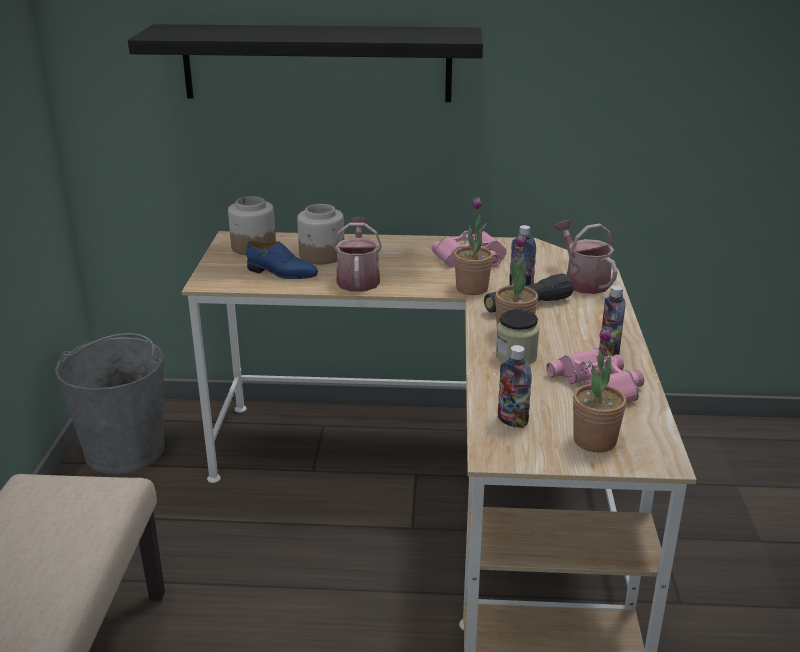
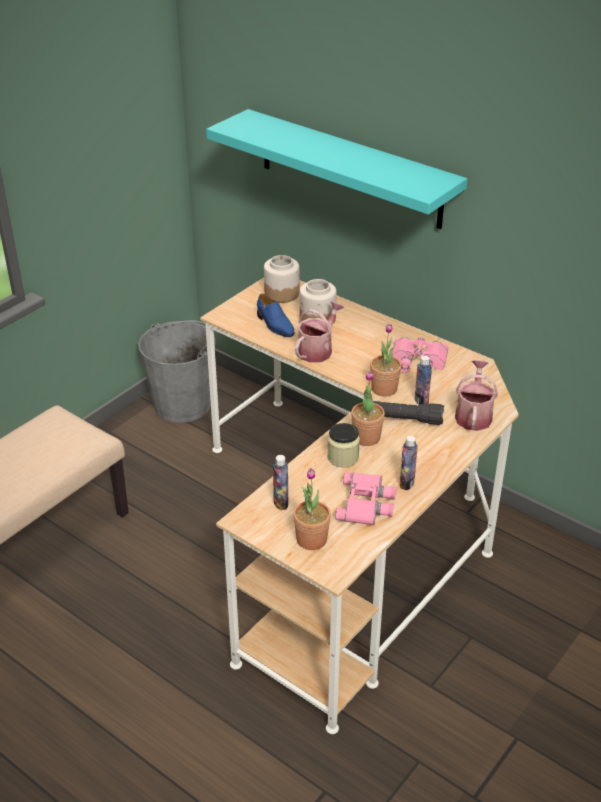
camera: 35 degrees right, 10 degrees up
black shelf [128,24,483,102] -> turquoise shelf [206,109,467,229]

